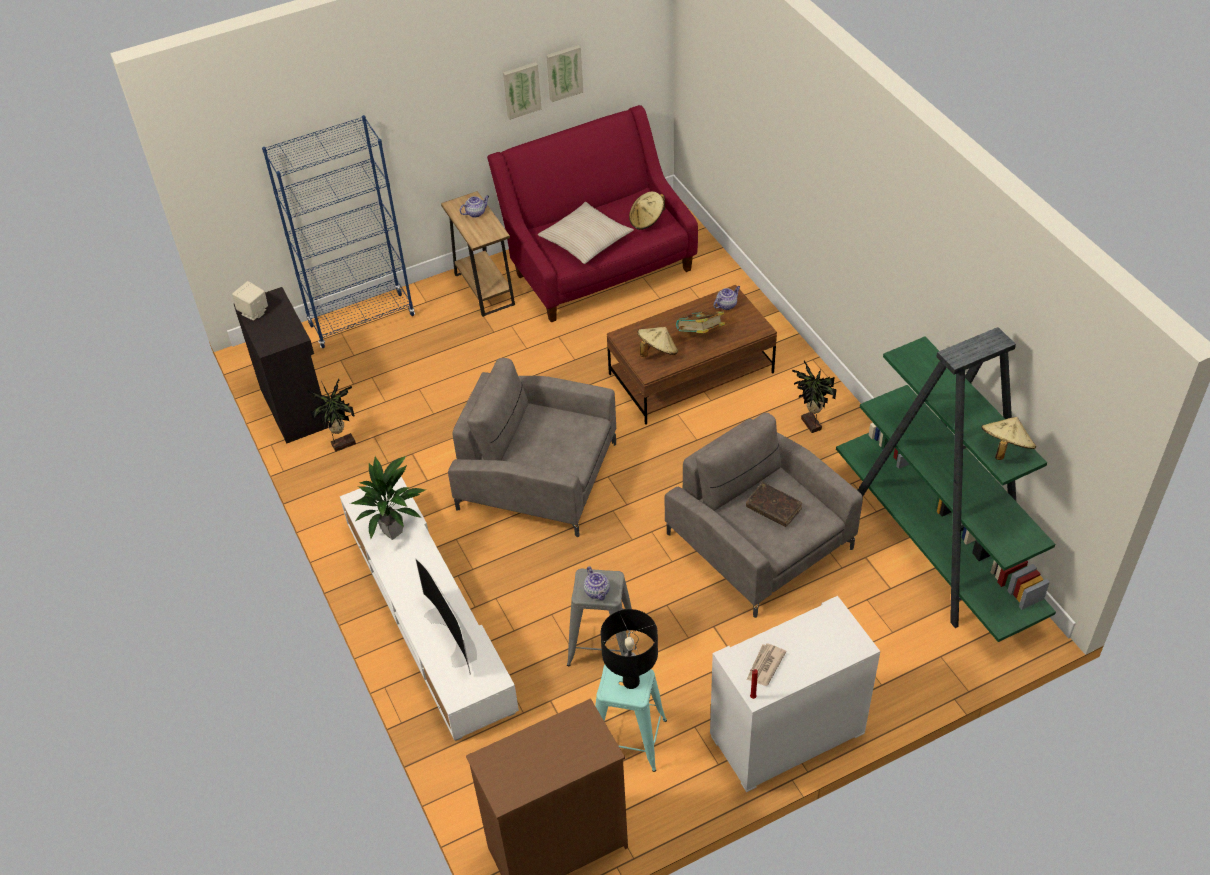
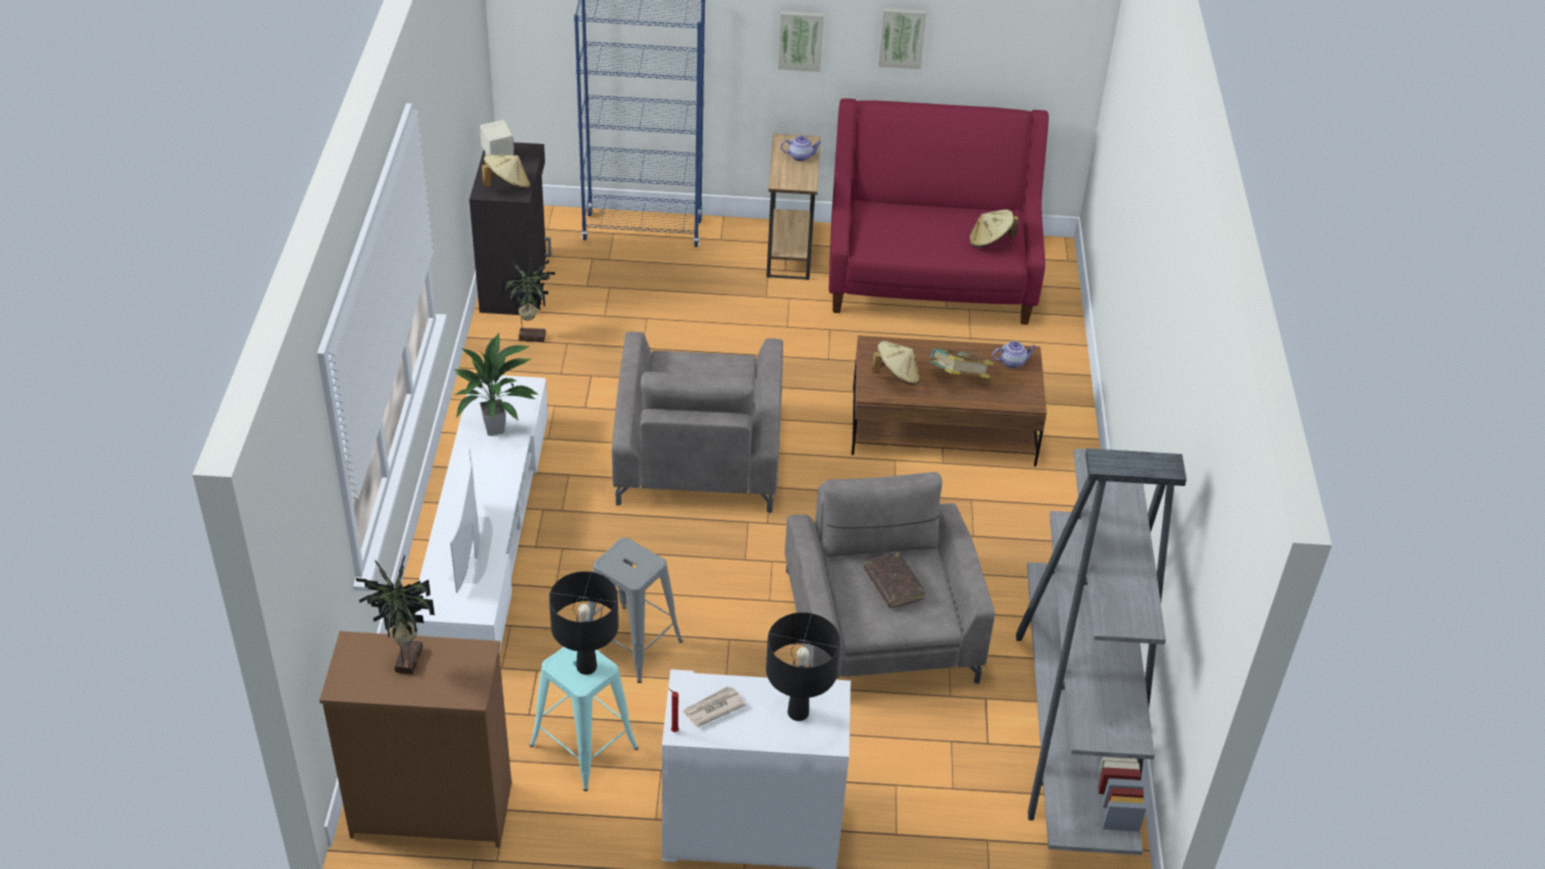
camera: 25 degrees right, 5 degrees down
grey armchair [448,358,616,537] -> grey armchair turned 135 degrees counterclockwise [612,332,783,513]
beige pillow [538,202,634,264] -> none
picture [546,45,583,102] -> picture moved to [778,11,824,72]
teapot [584,566,610,600] -> none
potted plant [792,361,837,433] -> potted plant moved to [356,554,435,674]
green bookcase [836,327,1056,642] -> grey bookcase [1016,448,1187,855]
beige hat [981,417,1036,460] -> beige hat moved to [482,155,530,189]
none -> black table lamp [766,612,840,721]

